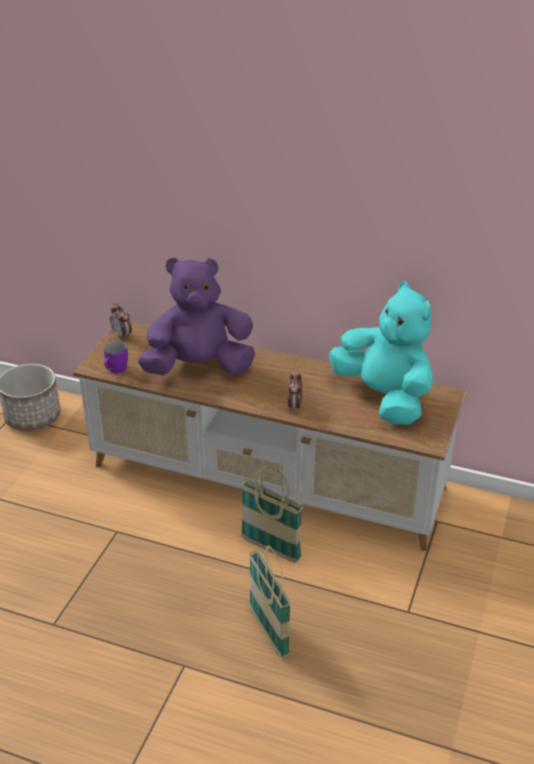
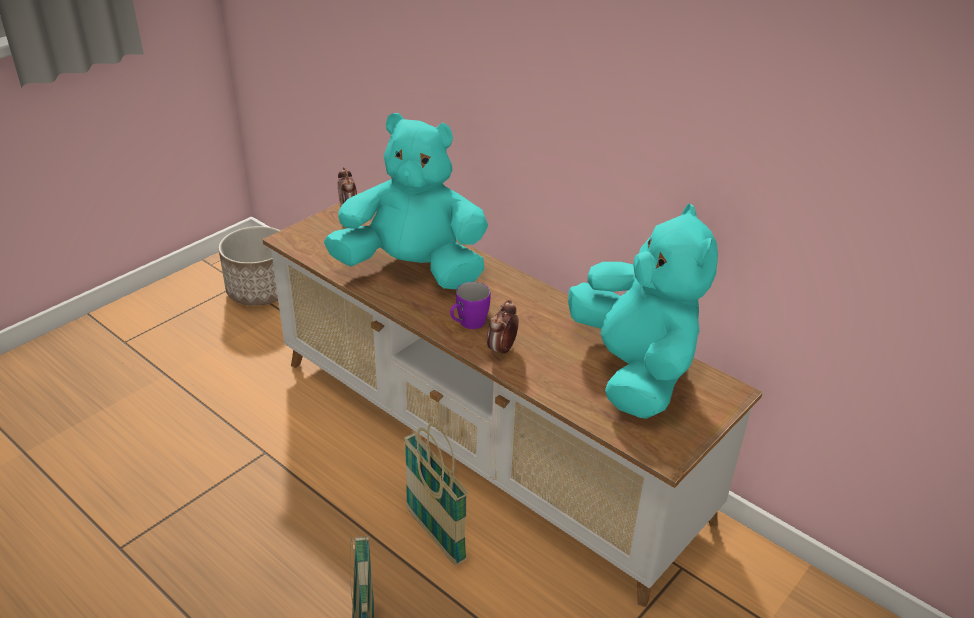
camera: 20 degrees right, 0 degrees up
purple mug [104,341,128,373] -> purple mug moved to [450,282,491,329]
purple plush toy [138,257,255,375] -> turquoise plush toy [324,113,488,289]

